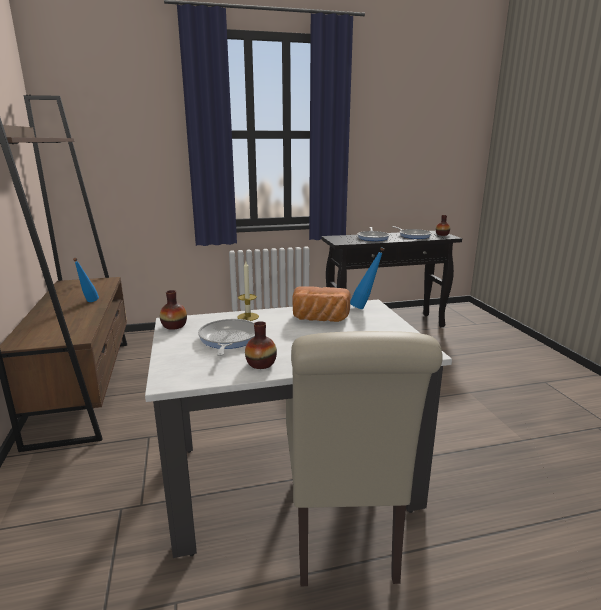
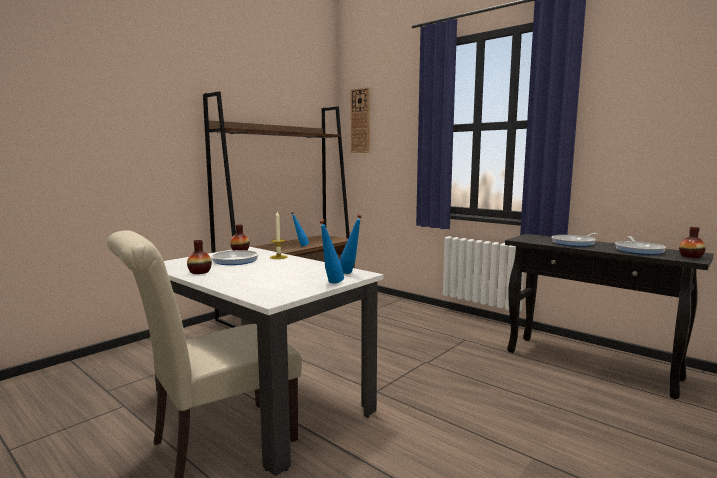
camera: 55 degrees right, 10 degrees down
bread [293,286,351,322] -> none
none -> blue bottle [319,219,344,284]
none -> wall clock [351,87,370,153]

